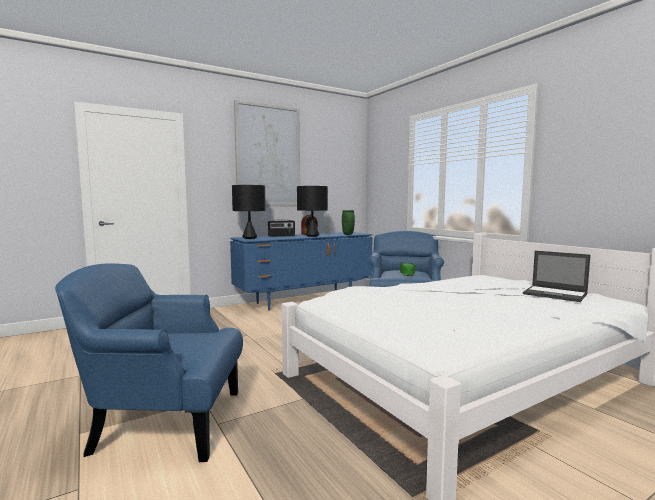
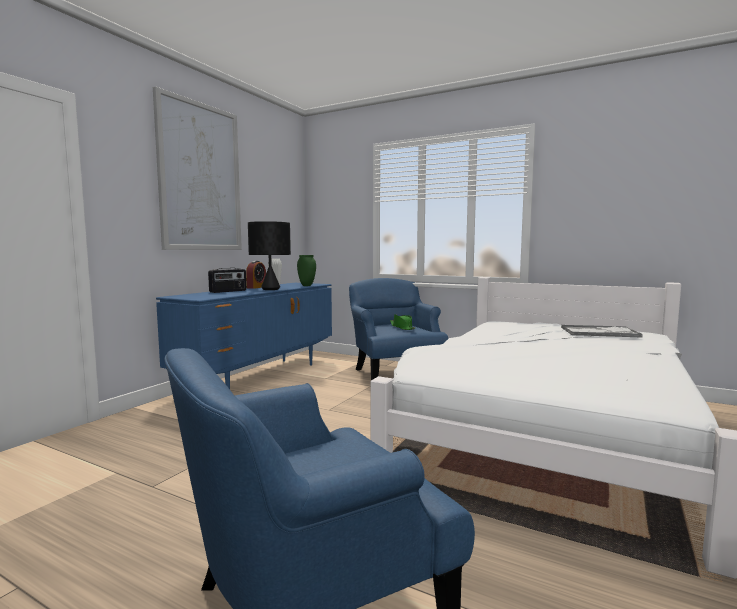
camera: 30 degrees left, 0 degrees up
black table lamp [232,185,266,239] -> none
laptop [523,251,591,302] -> tray [561,325,643,338]

